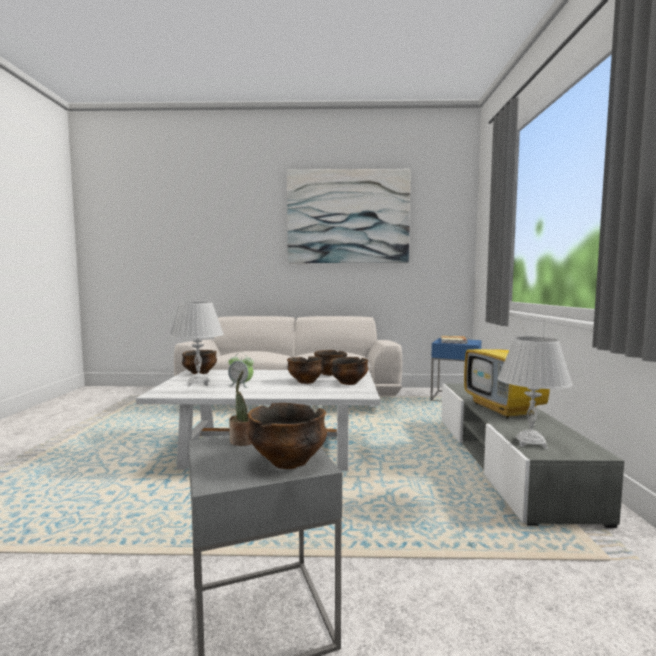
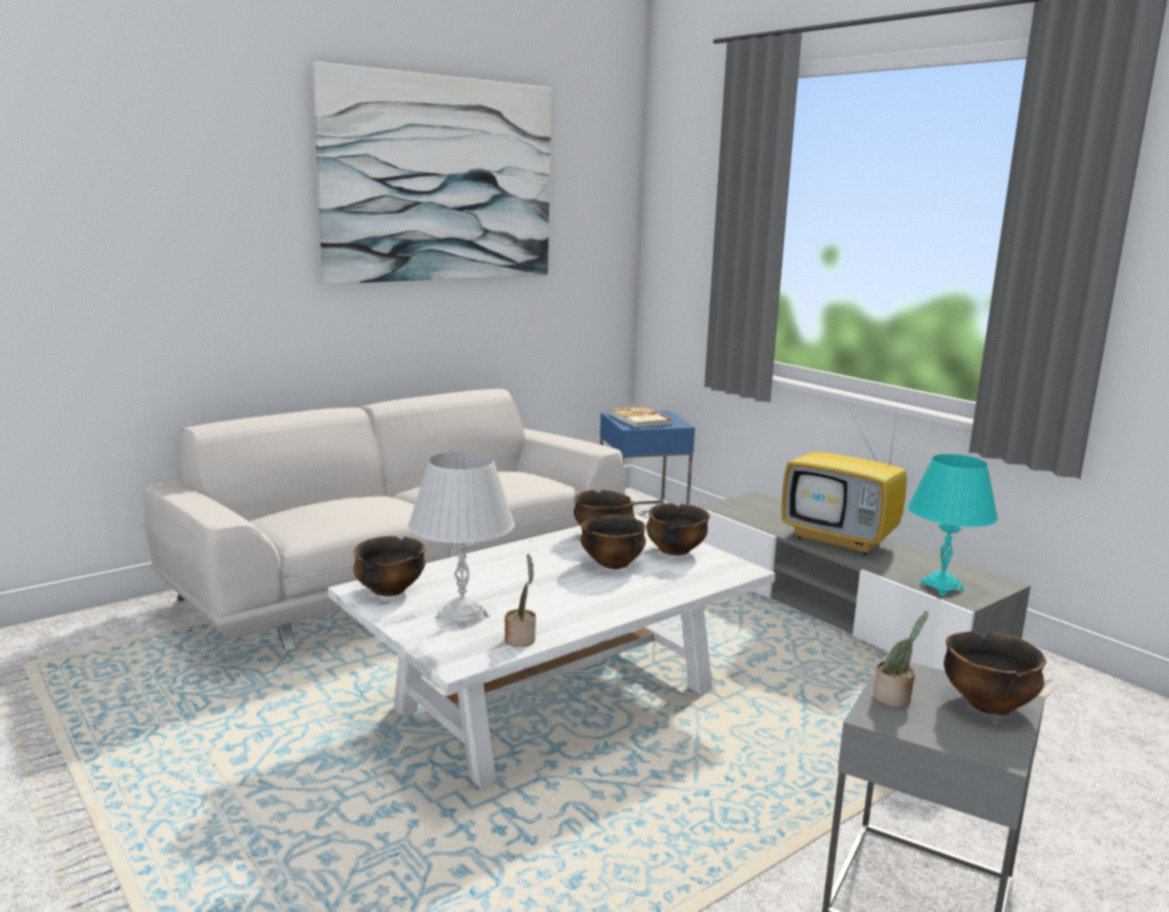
camera: 40 degrees left, 10 degrees up
alarm clock [228,353,254,388] -> none
white table lamp [498,337,573,449] -> turquoise table lamp [908,454,998,596]
none -> potted plant [505,554,536,647]

